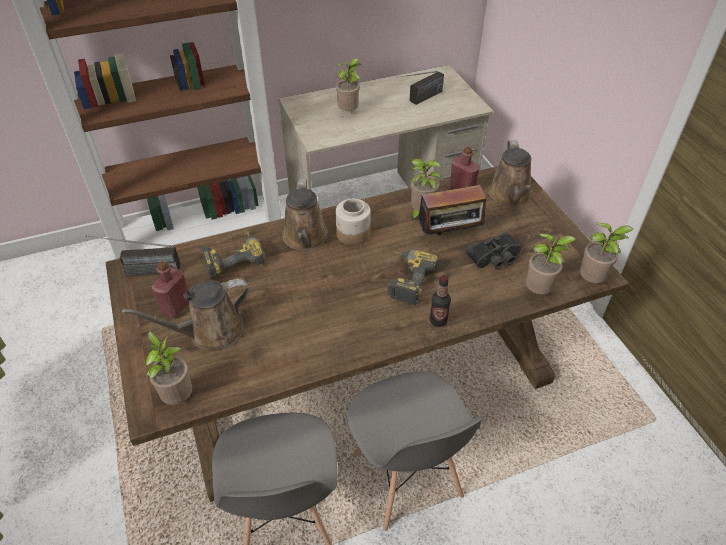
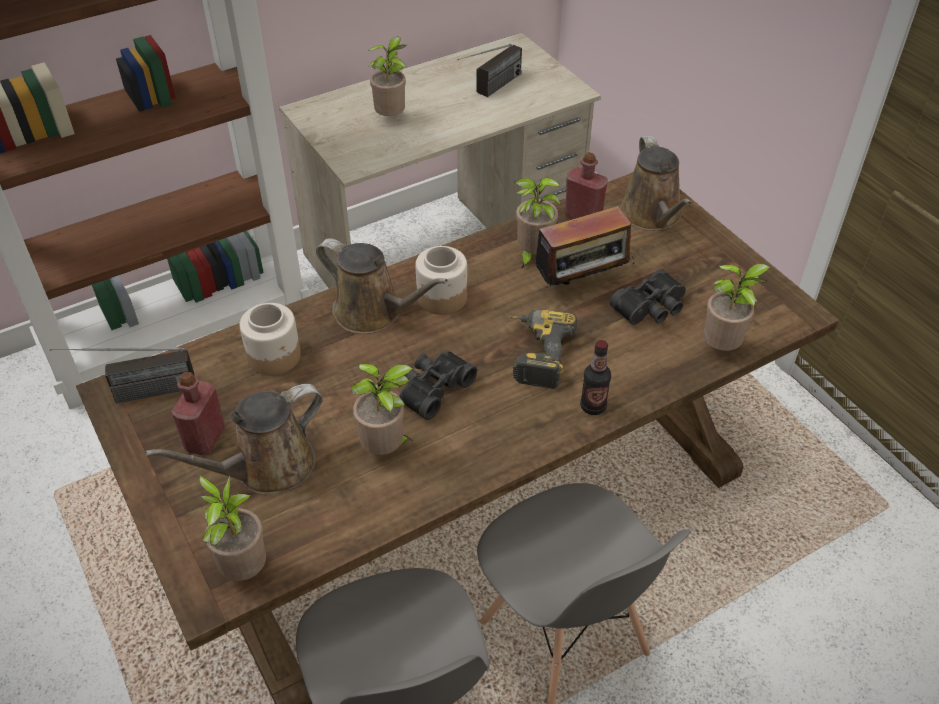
camera: 10 degrees left, 0 degrees up
power drill [201,232,266,279] -> jar [240,303,301,376]
brown watering can [282,179,328,250] -> brown watering can turned 45 degrees counterclockwise [316,238,448,334]
potted plant [580,223,633,283] -> potted plant moved to [351,364,413,455]
none -> black binoculars [399,351,477,420]

